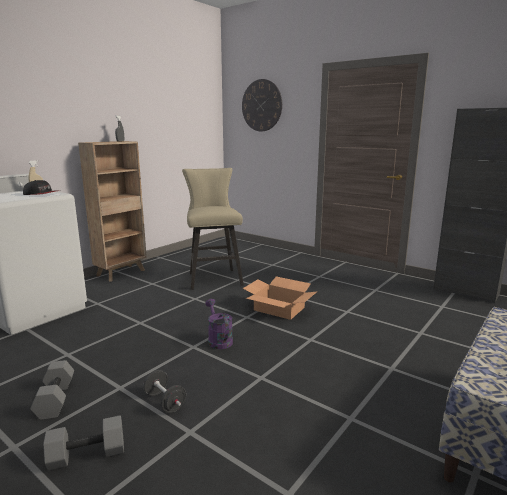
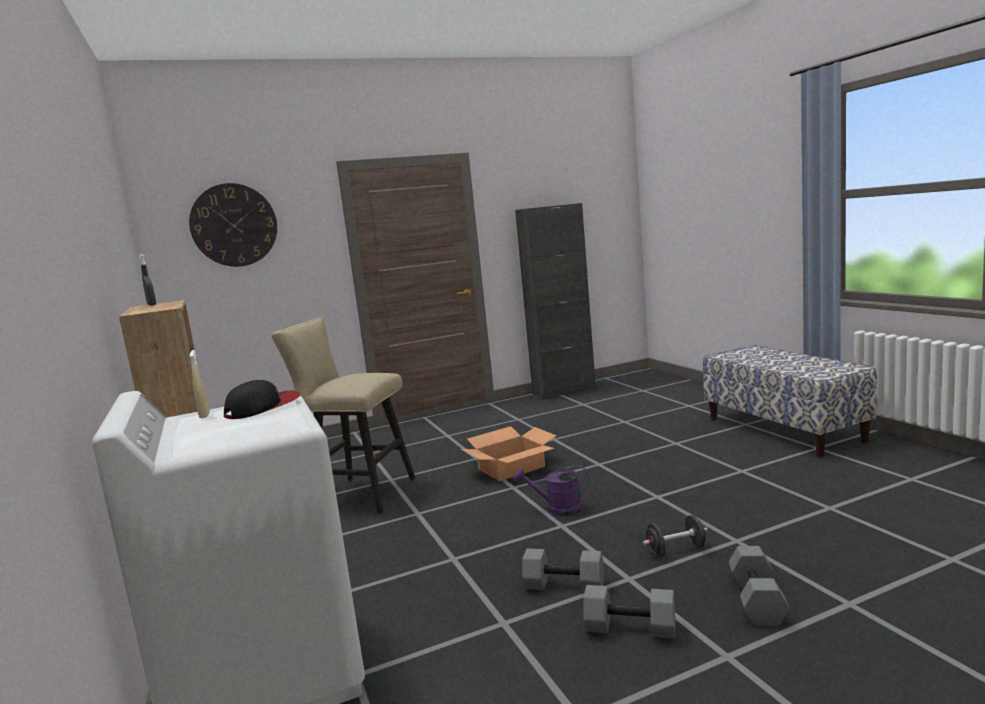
camera: 60 degrees left, 5 degrees down
none -> grey dumbbell [522,549,604,592]

